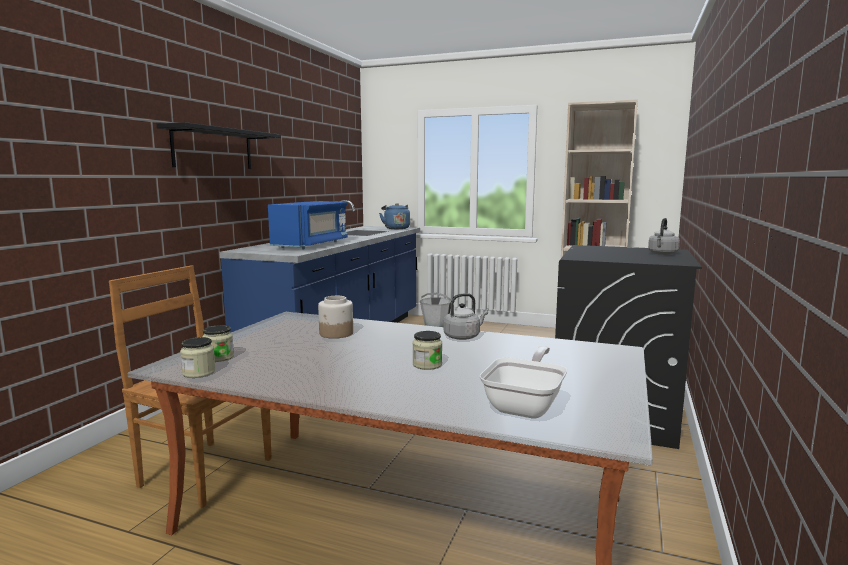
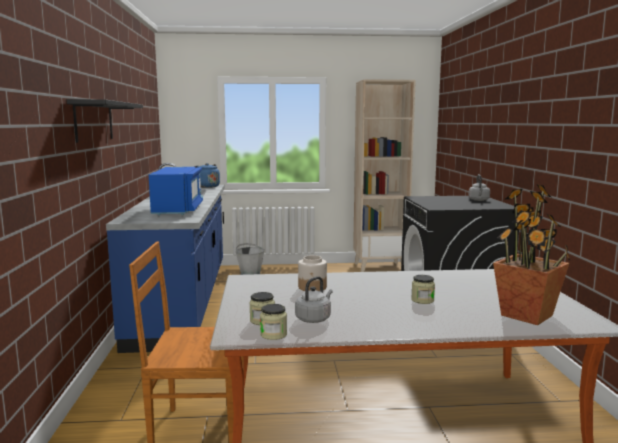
camera: 25 degrees left, 0 degrees up
grey kettle [444,293,488,340] -> grey kettle moved to [295,276,333,323]
frying pan [480,346,567,419] -> potted plant [493,184,570,325]

